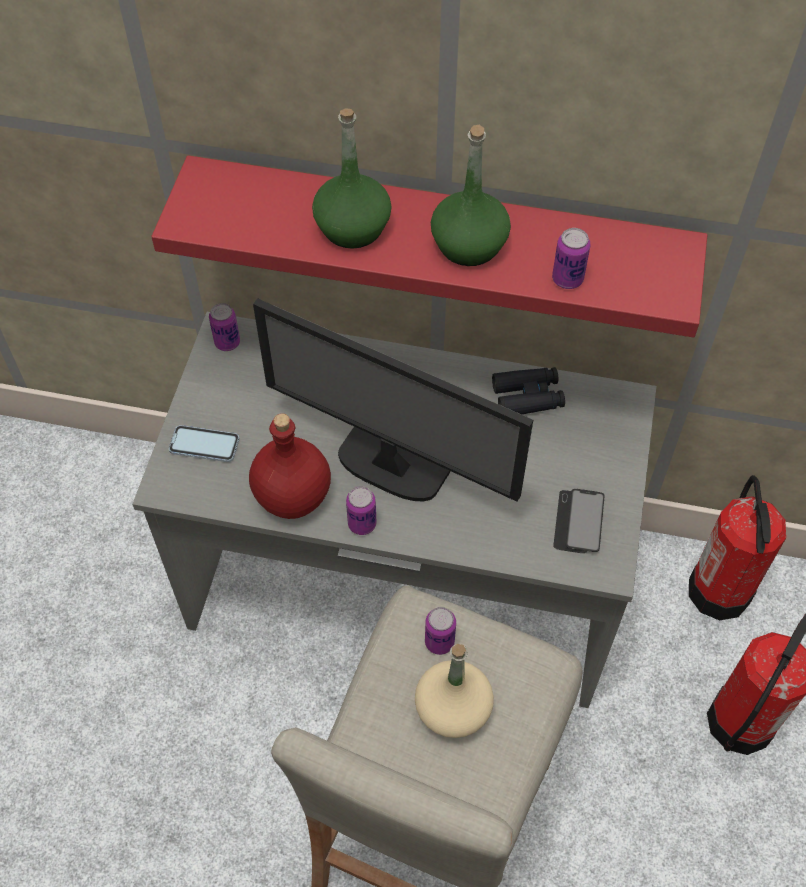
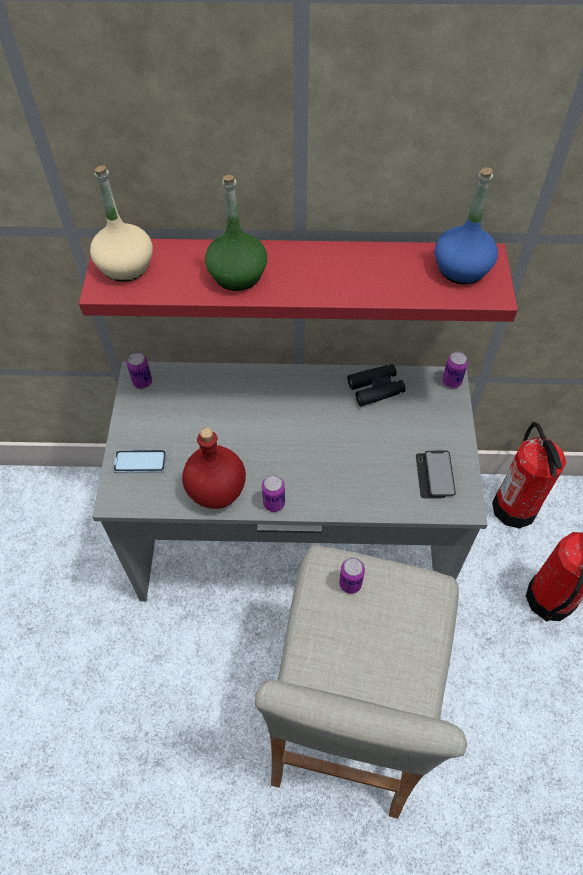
camera: 10 degrees left, 0 degrees up
monitor [253,298,533,502] -> none
beige bottle [415,644,494,738] -> beige bottle moved to [90,166,153,282]
green bottle [431,125,511,266] -> none
can [552,228,591,289] -> can moved to [442,351,468,388]
none -> blue bottle [435,167,498,284]

